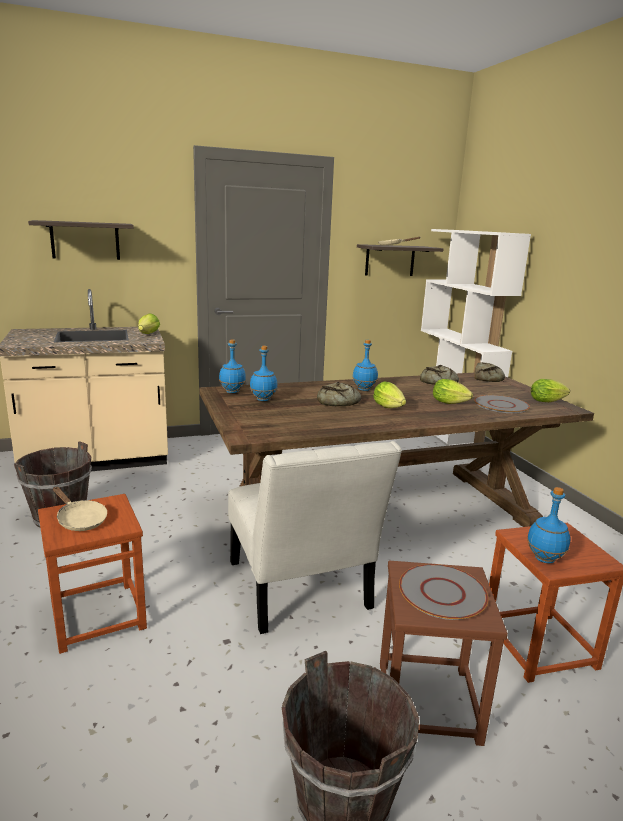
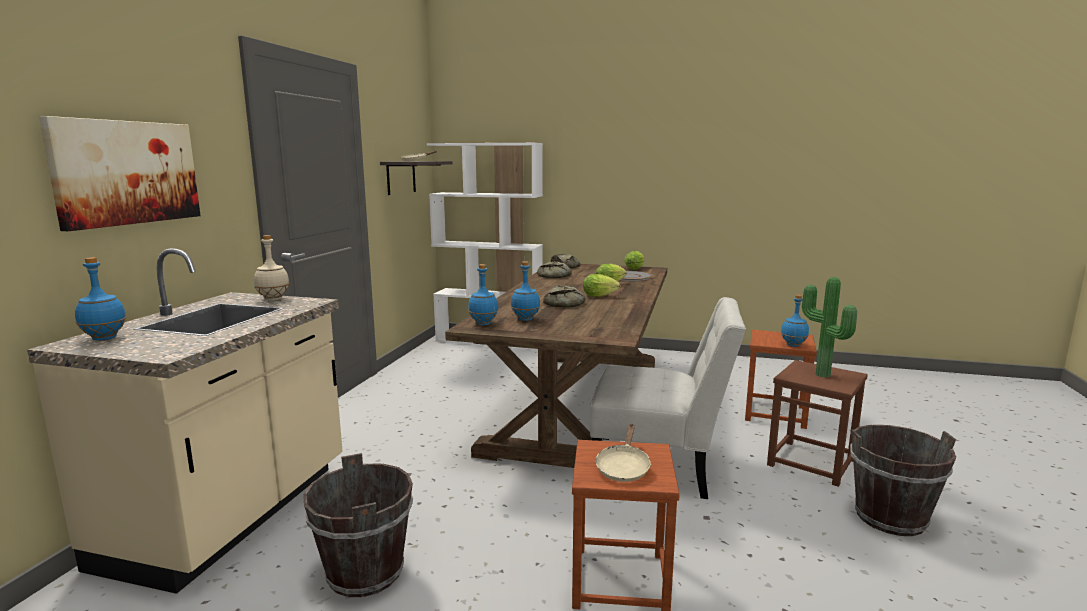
camera: 55 degrees left, 5 degrees down
shelf [28,220,134,260] -> picture [39,116,201,231]
beige frying pan [53,487,107,531] -> beige frying pan turned 120 degrees clockwise [595,424,651,482]
lettuce [138,313,160,334] -> beige bottle [254,235,289,301]
blue bottle [352,340,378,391] -> blue bottle moved to [75,257,126,341]
grey plate [399,564,488,620] -> potted plant [802,277,857,378]

